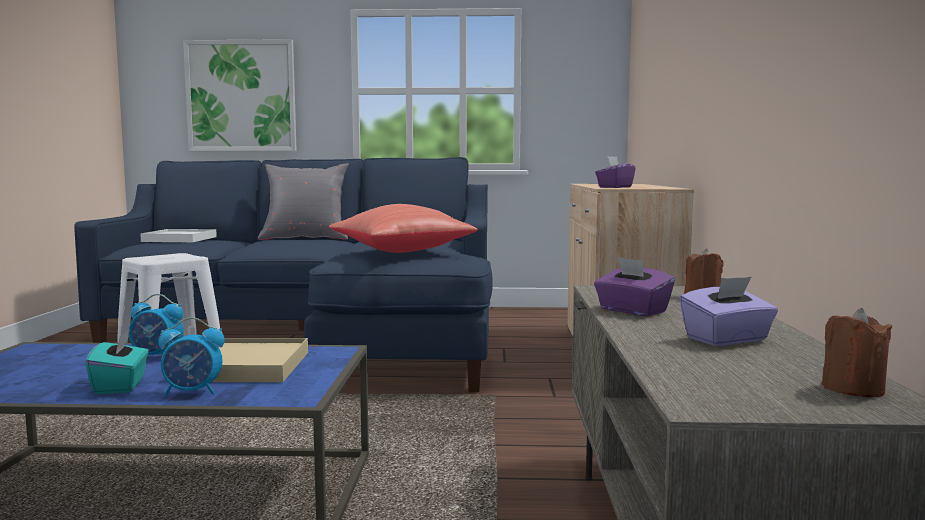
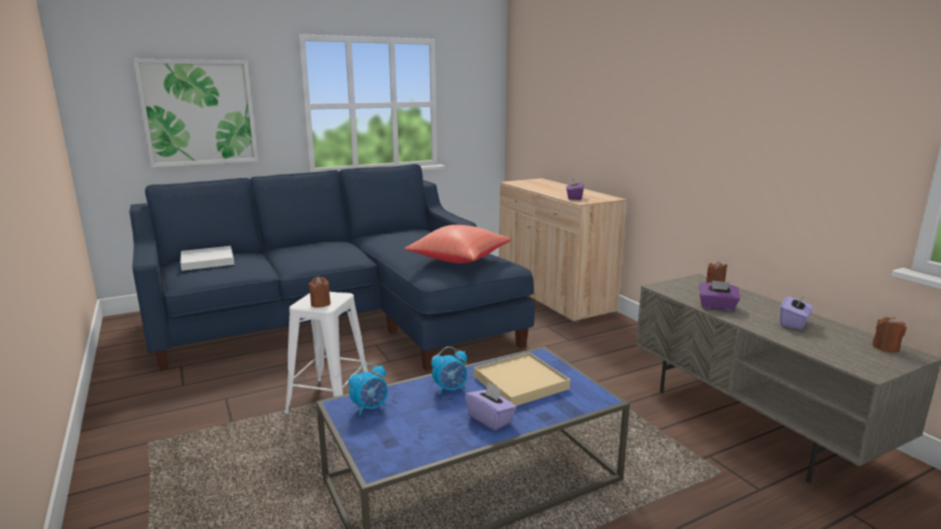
camera: 30 degrees left, 10 degrees up
turquoise tissue box [85,330,149,394] -> purple tissue box [465,382,517,431]
alarm clock [158,317,224,397] -> alarm clock moved to [348,363,388,416]
grey pillow [258,163,349,240] -> none
none -> brown candle [309,277,331,308]

